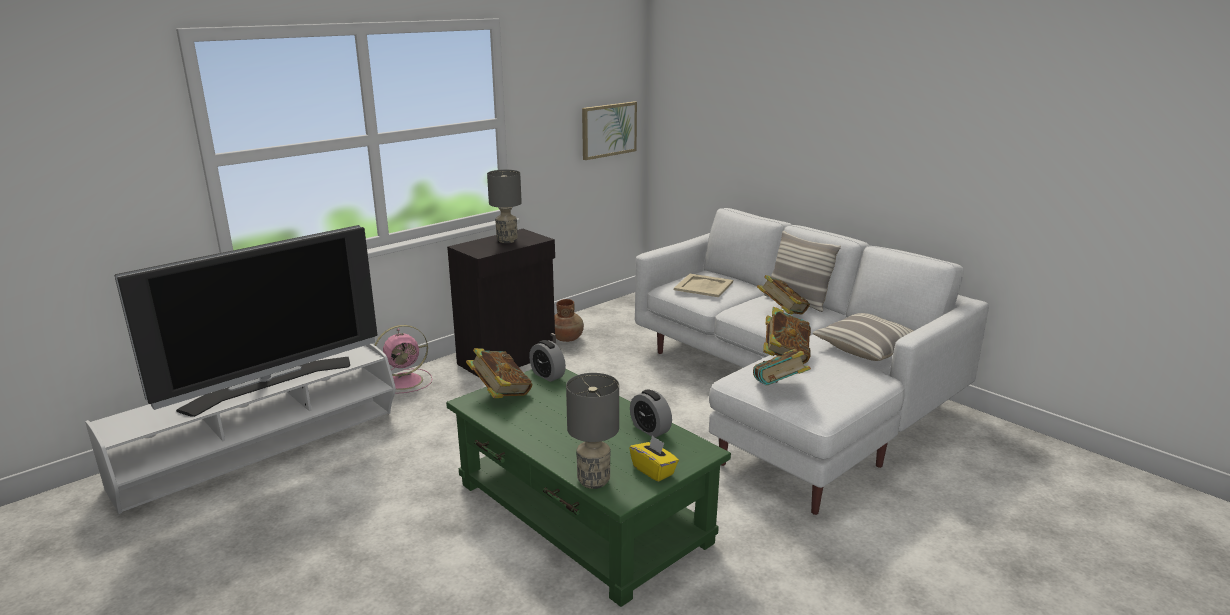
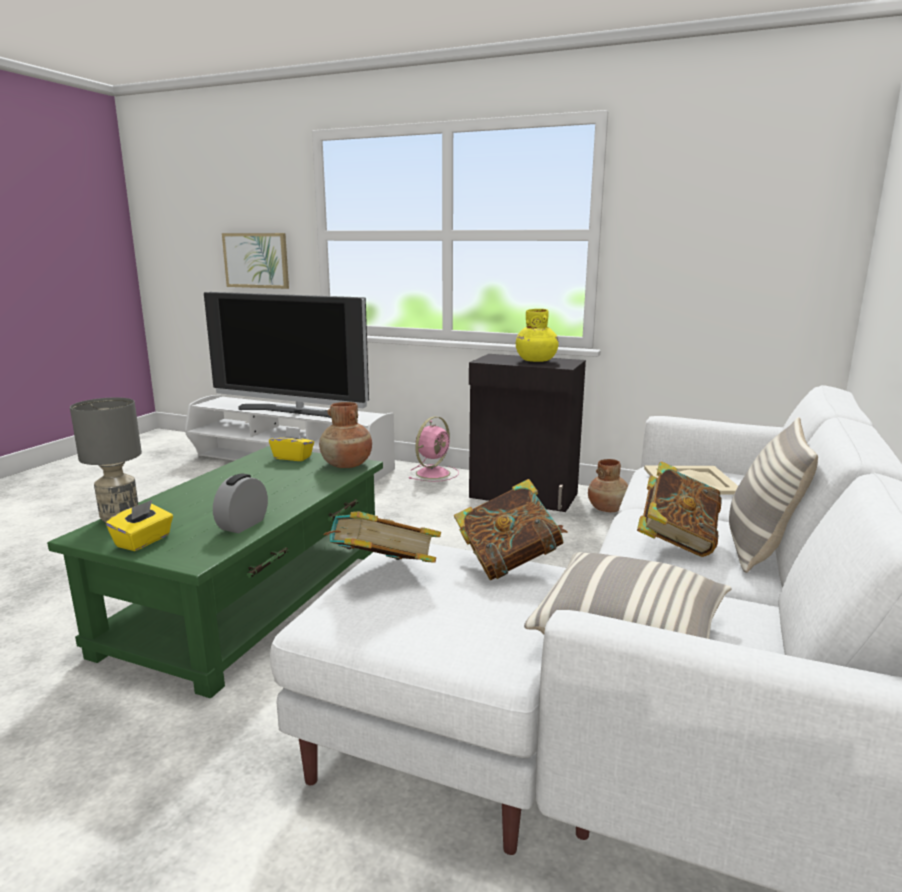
camera: 65 degrees right, 5 degrees down
pink fan [375,325,433,394] -> pink fan turned 90 degrees counterclockwise [409,416,459,482]
book [466,348,532,398] -> yellow tissue box [269,427,314,461]
grey table lamp [487,170,522,243] -> yellow vase [516,309,559,362]
alarm clock [529,340,566,382] -> brown vase [319,402,372,468]
picture [582,102,637,160] -> picture moved to [222,233,289,289]

